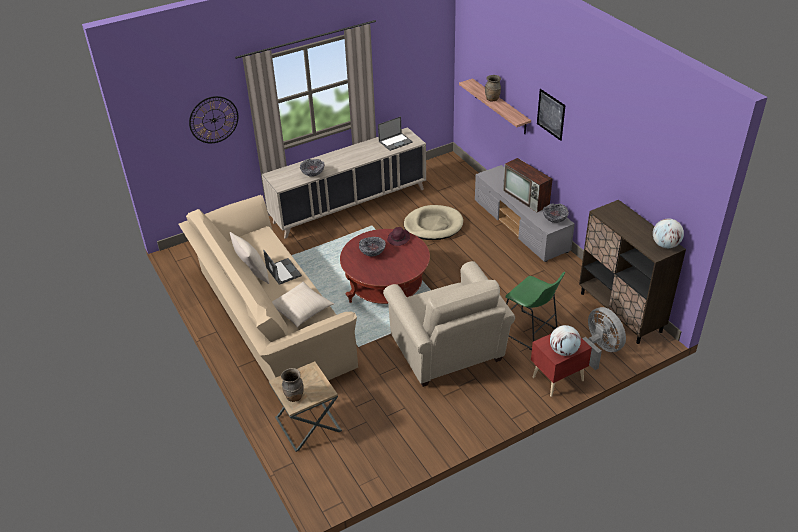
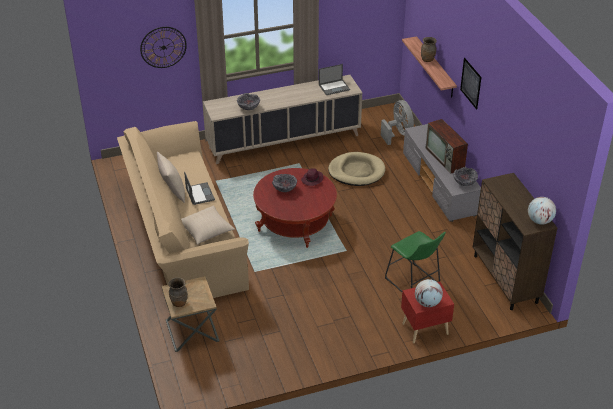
camera: 10 degrees right, 0 degrees up
beige armchair [383,261,515,387] -> none
grey fan [582,307,626,370] -> grey fan moved to [381,100,414,145]

